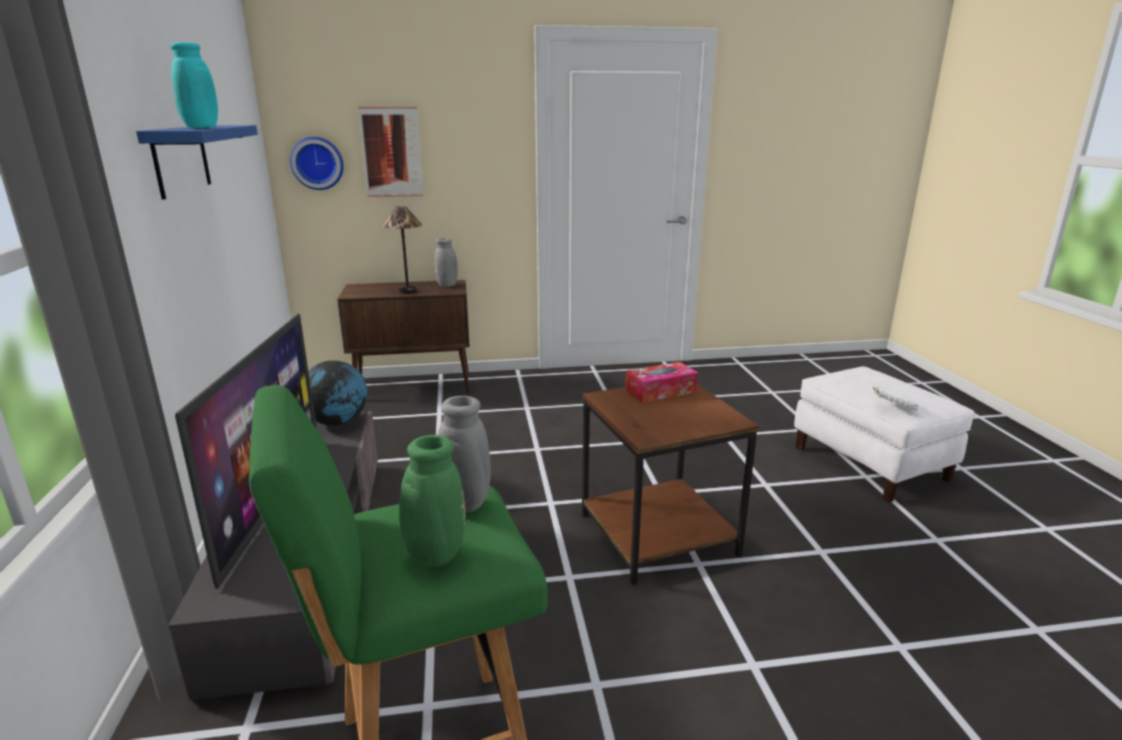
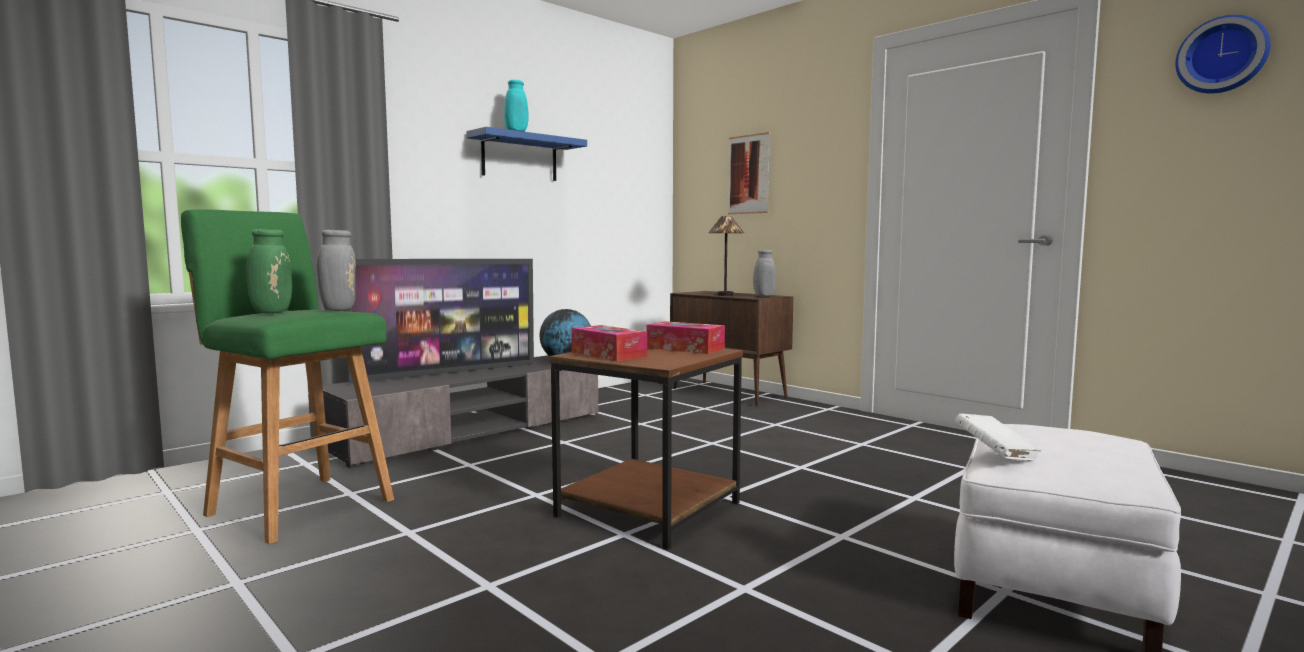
camera: 55 degrees right, 15 degrees down
wall clock [290,137,344,190] -> wall clock moved to [1175,15,1271,93]
none -> tissue box [571,325,647,361]

